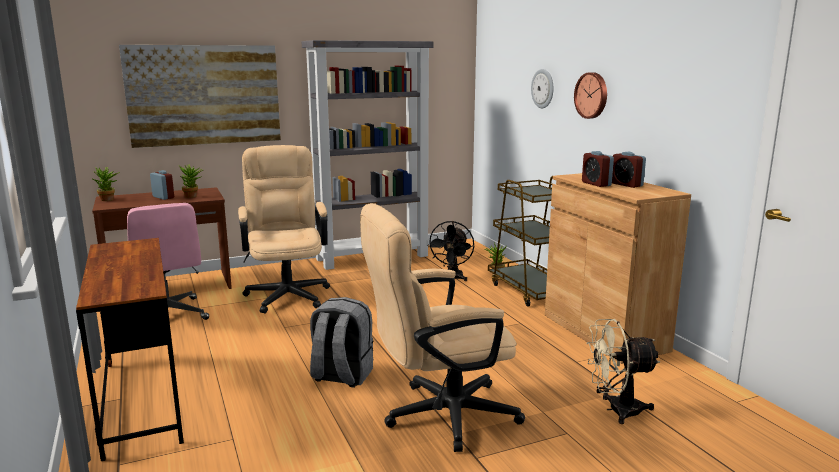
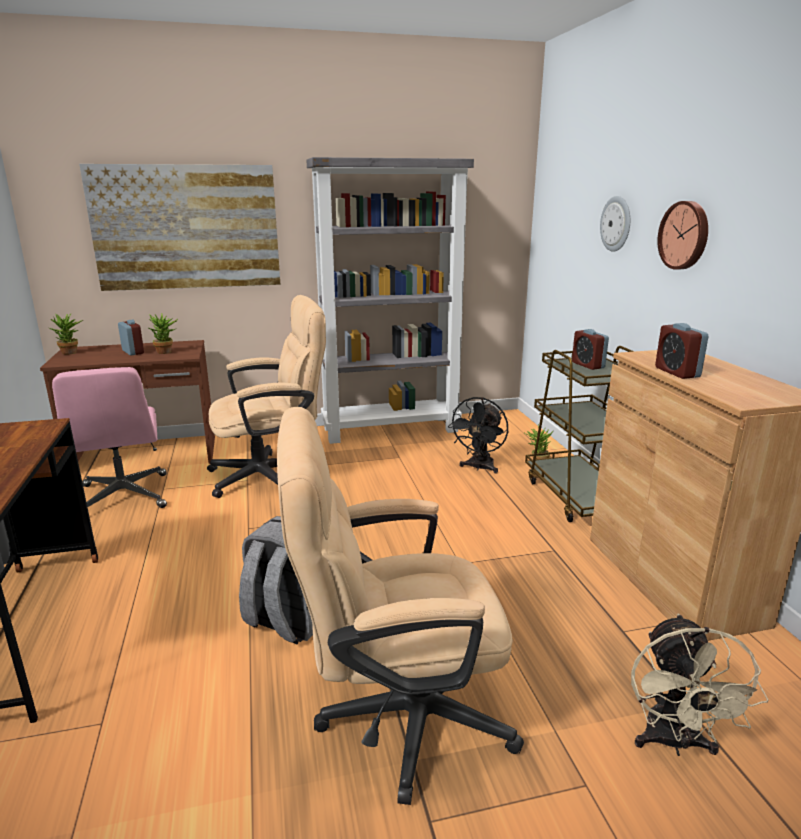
camera: 10 degrees right, 5 degrees up
beige office chair [238,145,330,314] -> beige office chair turned 75 degrees clockwise [207,295,326,498]
beige fan [586,319,660,424] -> beige fan turned 90 degrees counterclockwise [631,614,769,756]
alarm clock [612,152,646,188] -> alarm clock moved to [572,329,609,370]

